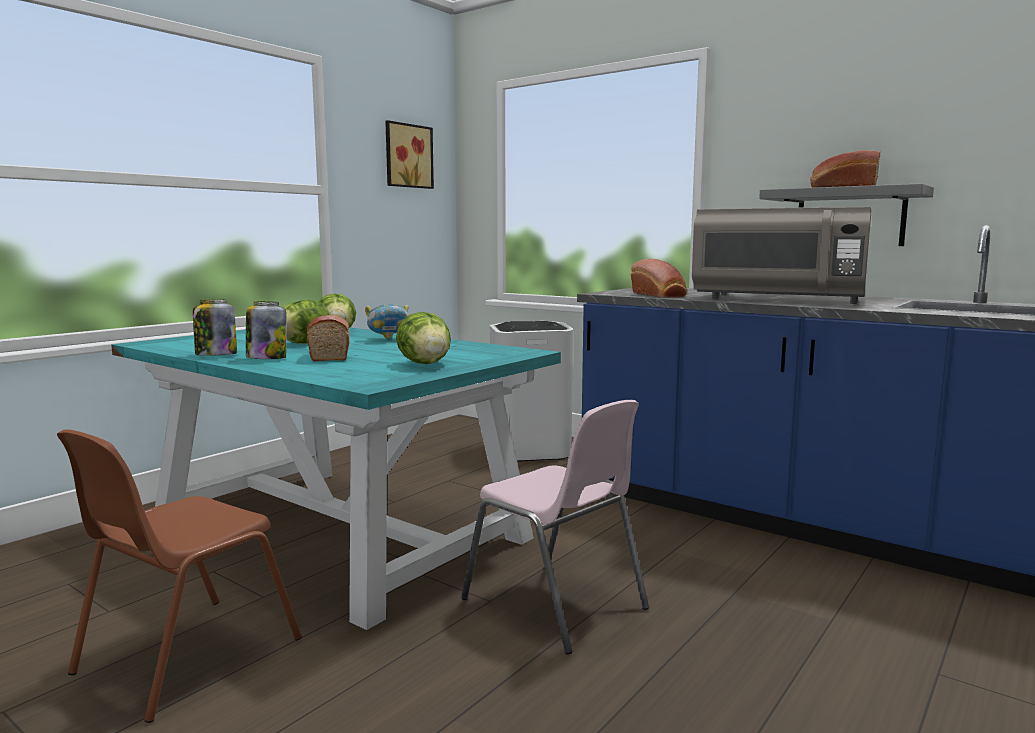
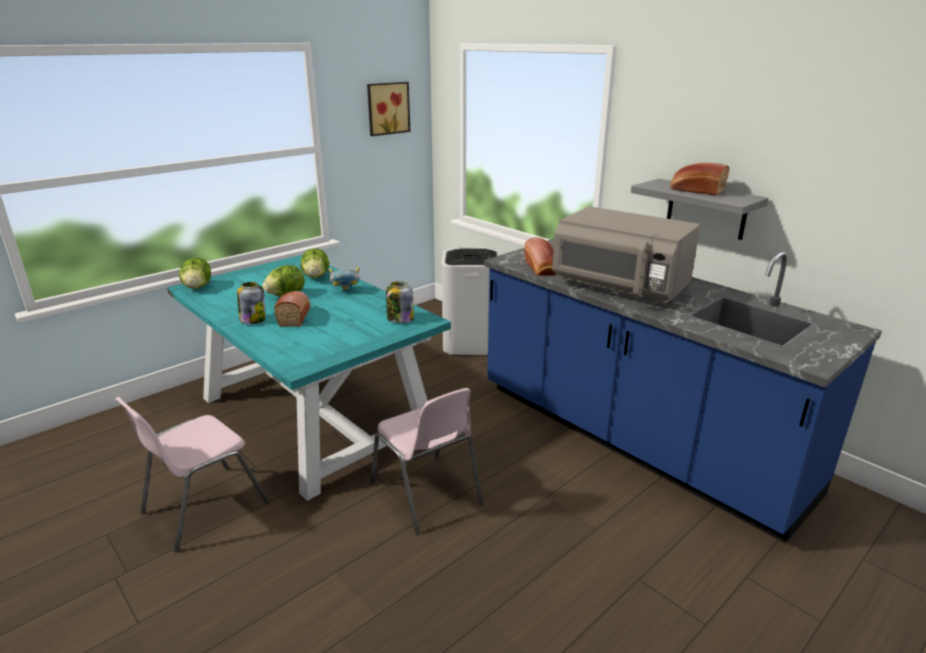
camera: 10 degrees right, 15 degrees up
brown chair [57,430,302,723] -> pink chair [115,397,269,552]
jar [193,300,237,356] -> jar moved to [386,281,414,323]
lettuce [396,312,451,364] -> lettuce moved to [179,258,211,289]

